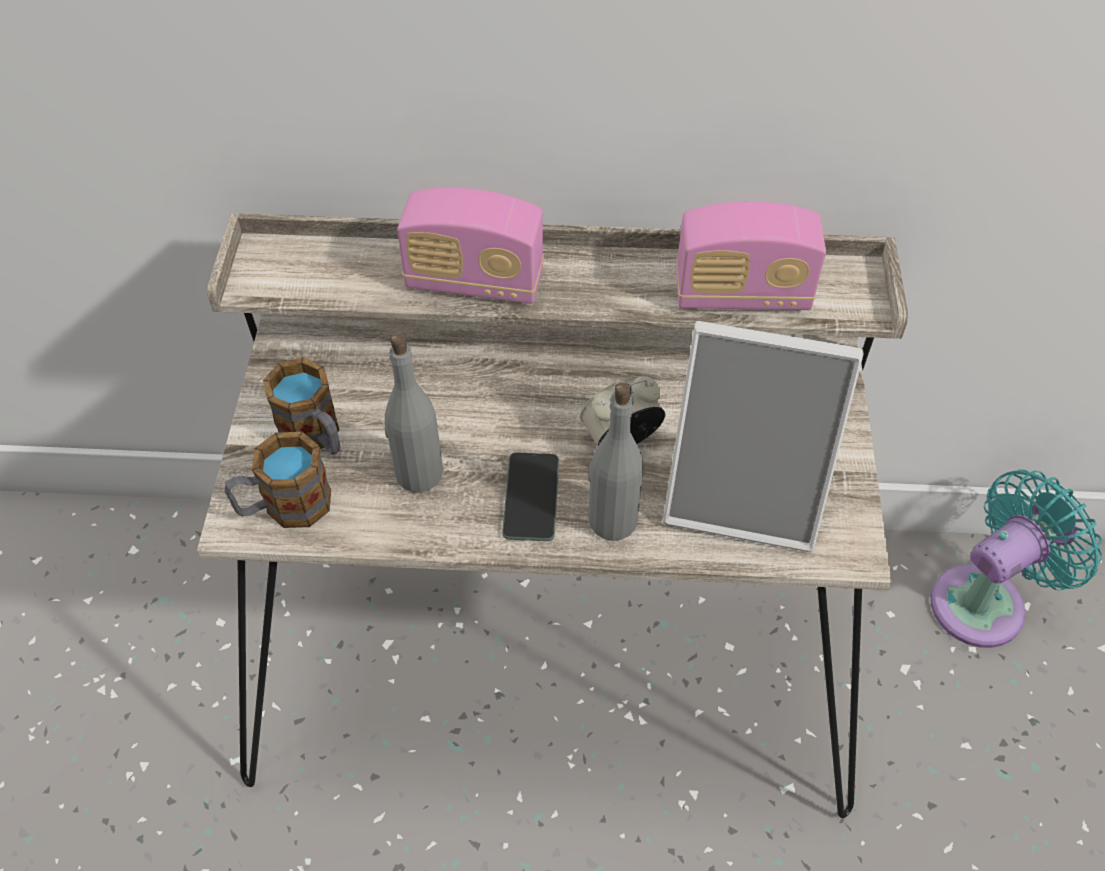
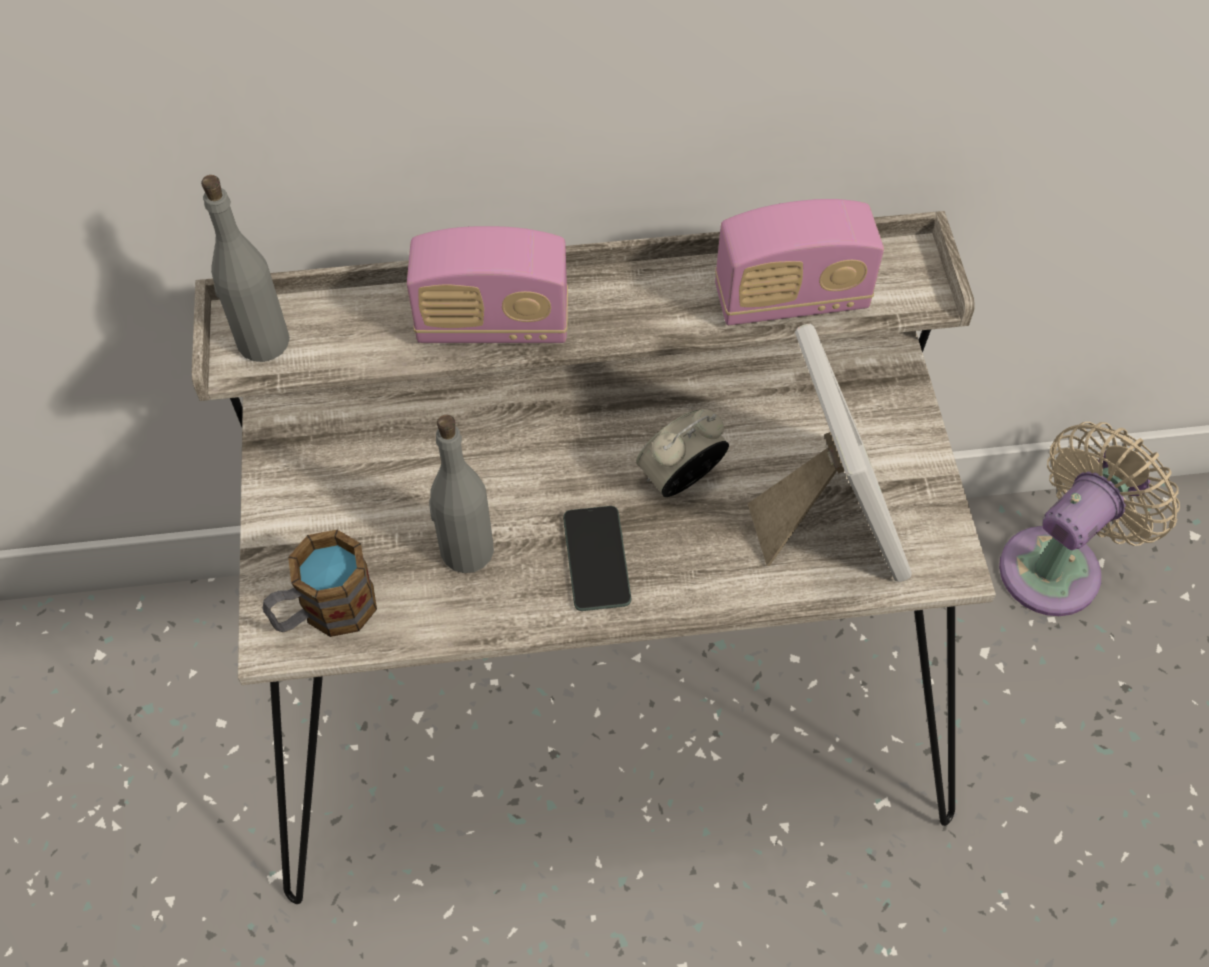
camera: 10 degrees left, 5 degrees up
mug [263,358,340,455] -> none
grey bottle [588,382,643,541] -> grey bottle moved to [201,175,290,362]
picture frame [663,321,864,552] -> picture frame turned 105 degrees counterclockwise [748,324,912,582]
turquoise fan [931,469,1102,648] -> beige fan [999,422,1180,616]

